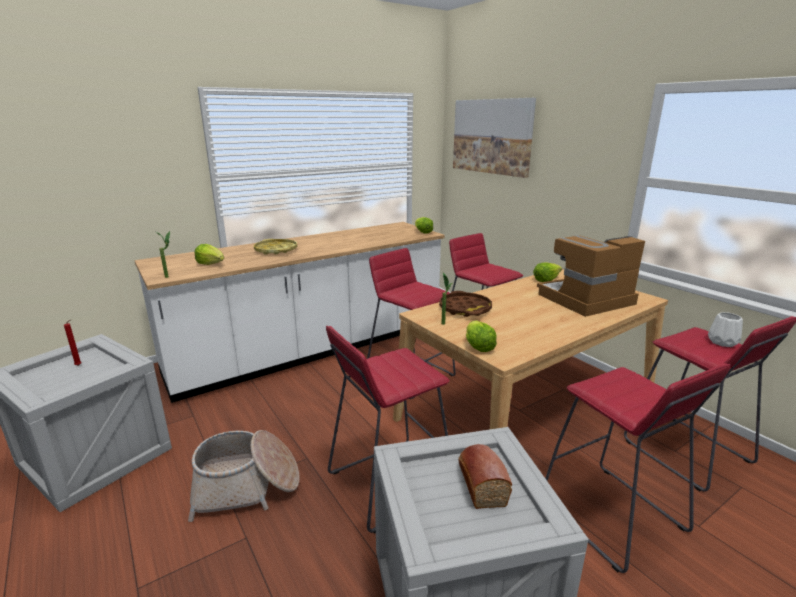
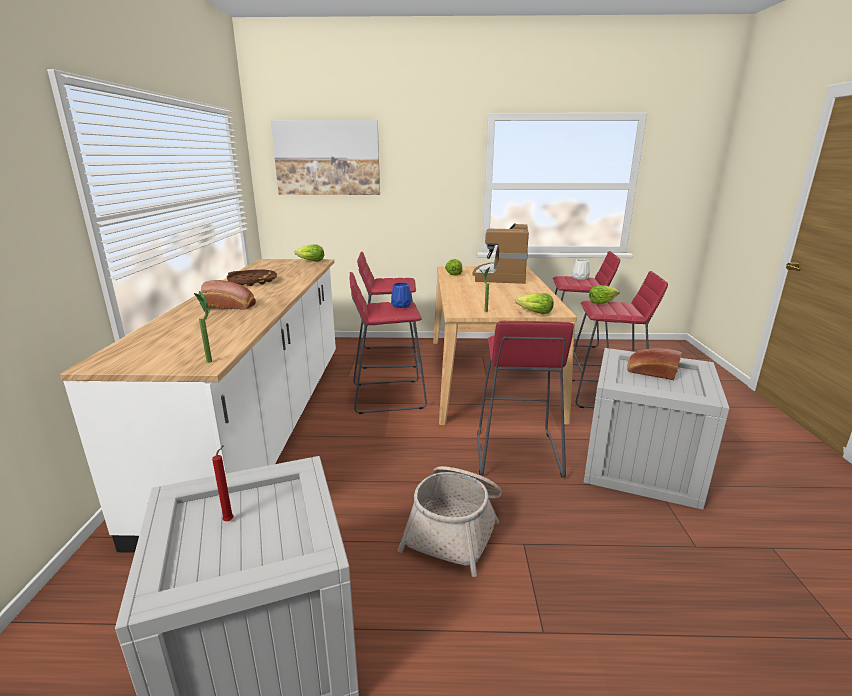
camera: 55 degrees left, 0 degrees up
lettuce [194,244,224,265] -> lettuce moved to [589,285,620,304]
yellow tray [254,239,297,255] -> bread [201,280,256,310]
brown tray [439,291,492,317] -> brown tray moved to [227,269,277,286]
none -> blue vase [391,283,412,308]

